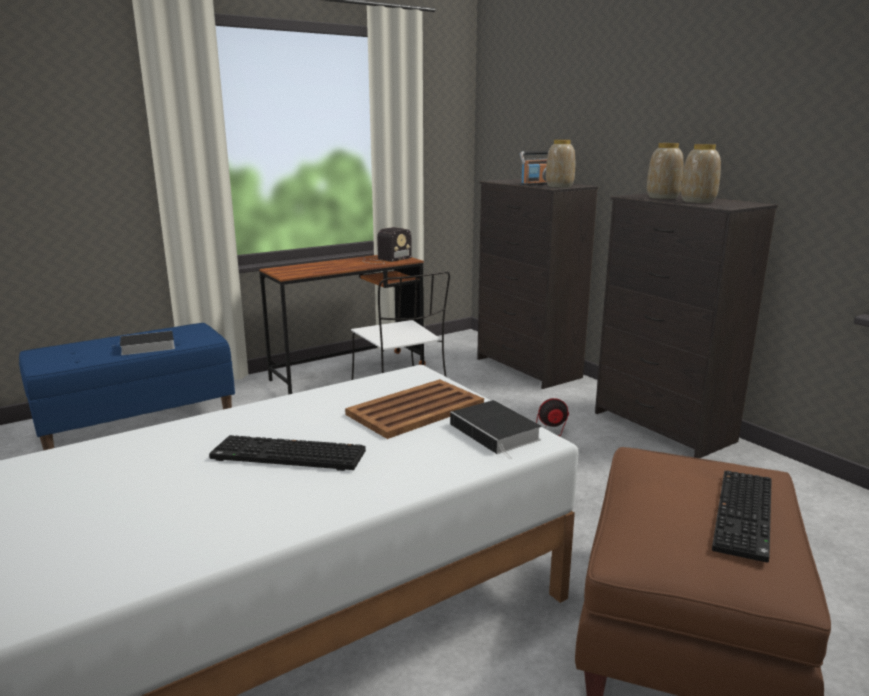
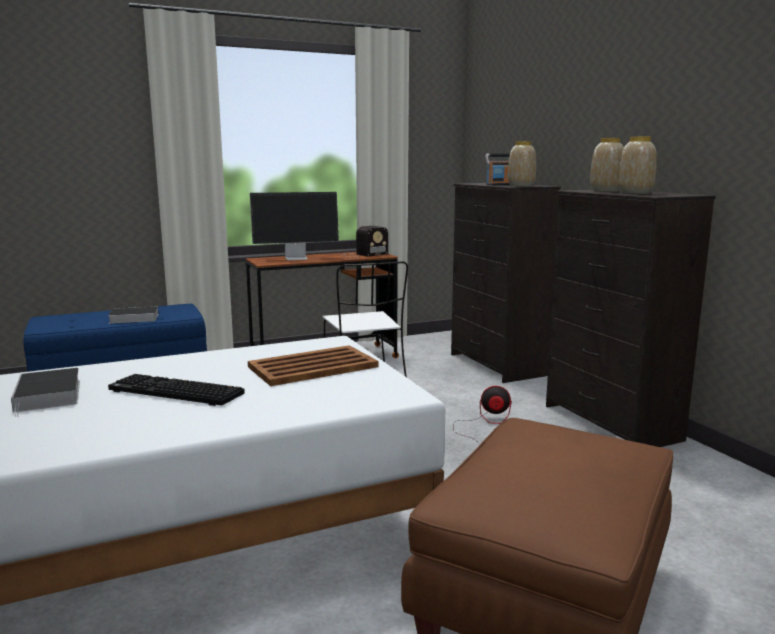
camera: 10 degrees right, 5 degrees down
book [450,400,542,459] -> book moved to [11,368,80,417]
keyboard [712,471,772,563] -> none
none -> monitor [250,192,339,260]

